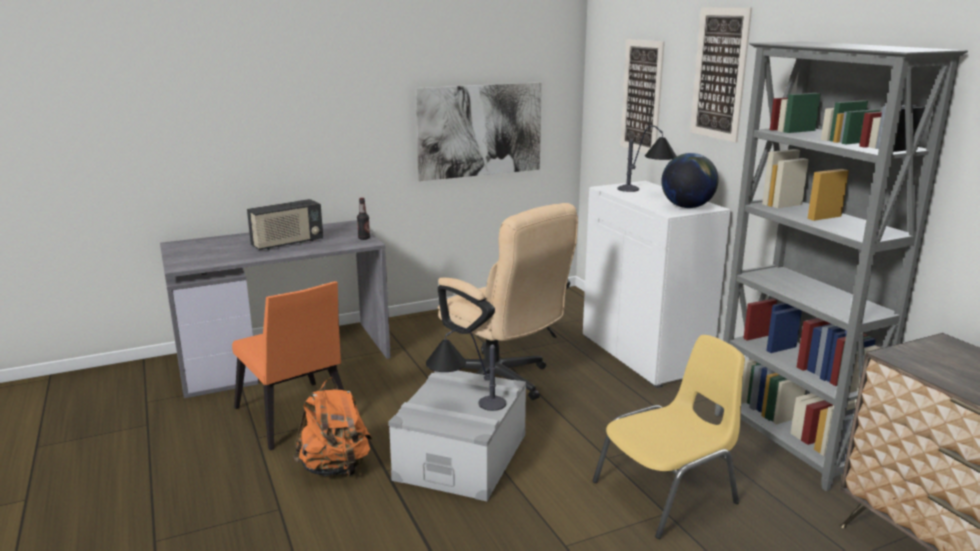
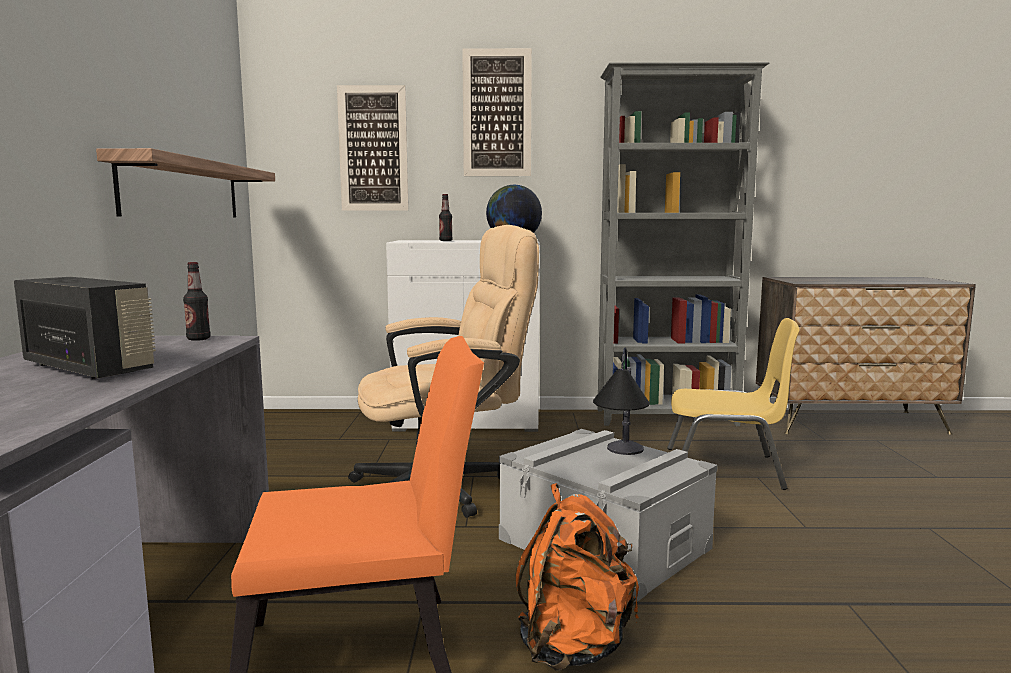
camera: 65 degrees left, 10 degrees down
radio [247,199,323,250] -> radio turned 45 degrees counterclockwise [14,277,156,379]
picture [415,82,542,181] -> shelf [96,148,275,218]
yellow chair [592,335,745,539] -> yellow chair turned 105 degrees clockwise [667,318,799,490]
table lamp [617,126,677,192] -> bottle [439,194,453,241]

